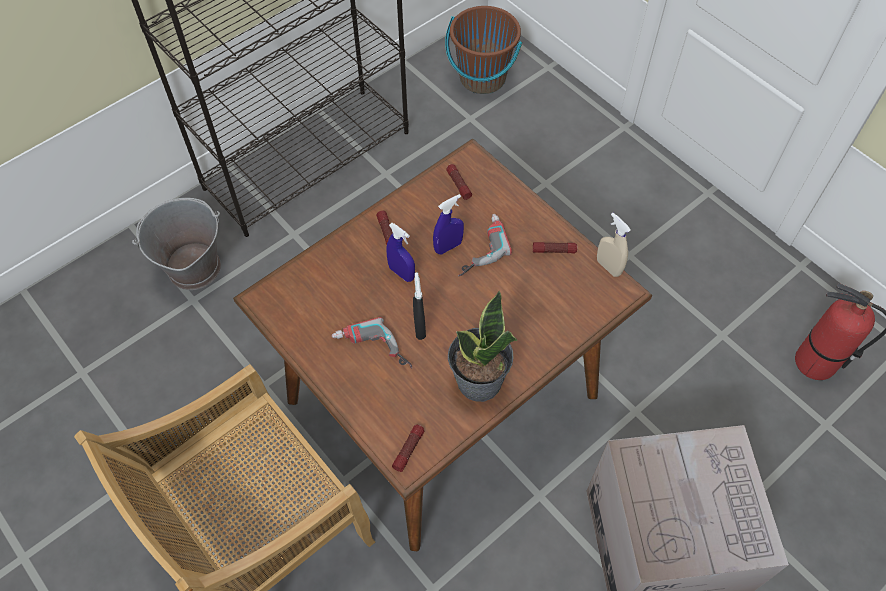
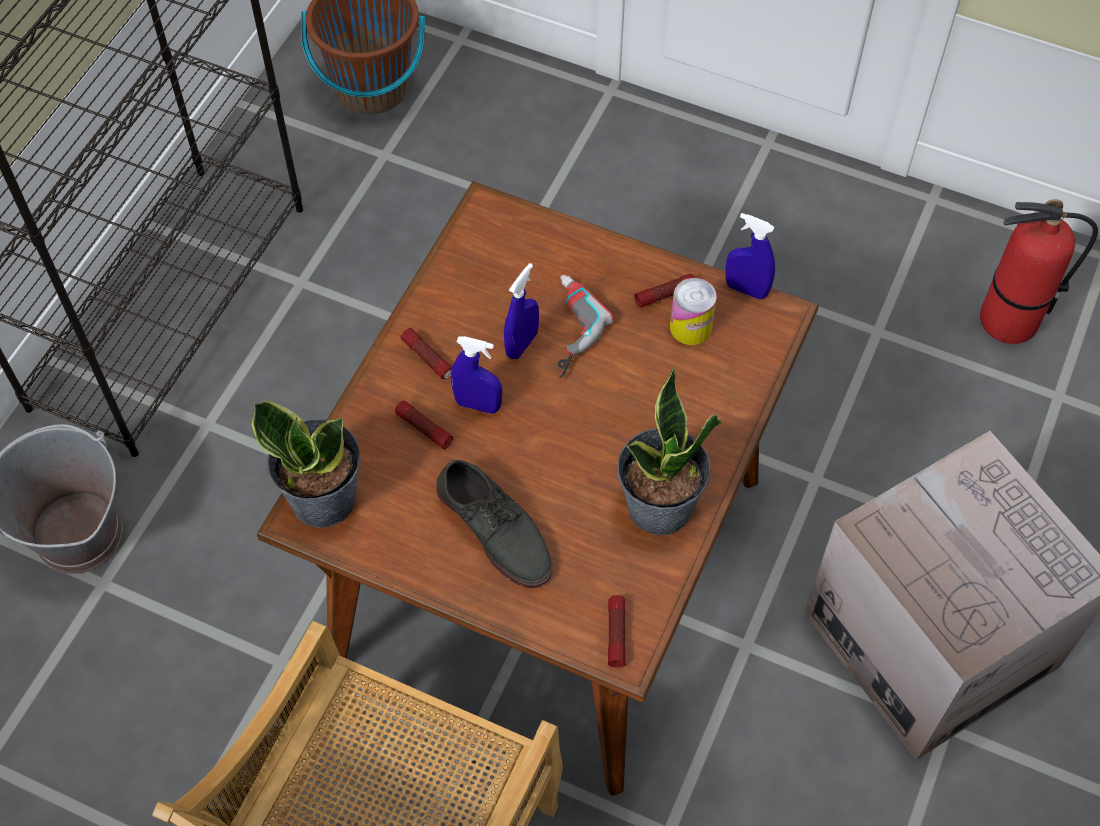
camera: 25 degrees left, 0 degrees up
power drill [332,317,412,368] -> grey shoe [436,460,553,588]
black spray bottle [413,273,426,340] -> none
flashlight [446,164,472,200] -> flashlight moved to [395,401,453,449]
beige spray bottle [597,213,631,277] -> blue spray bottle [725,213,775,300]
none -> potted plant [252,401,361,528]
none -> can [670,278,717,345]

